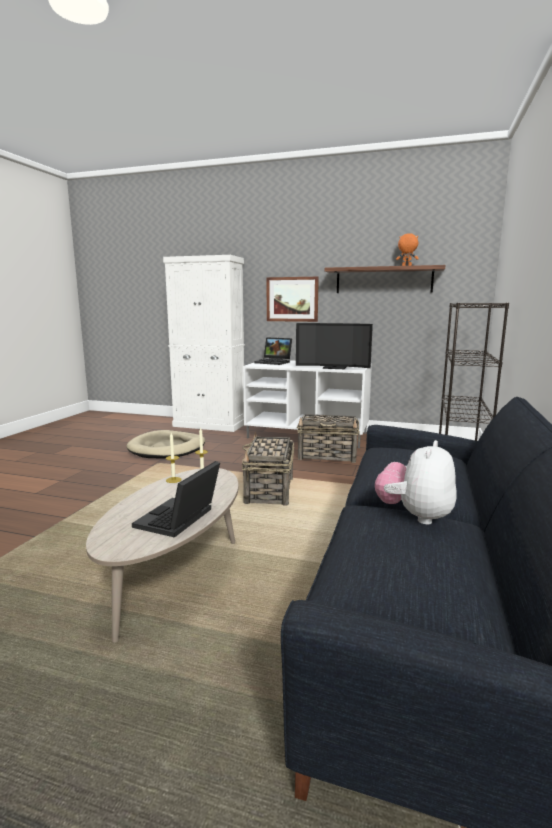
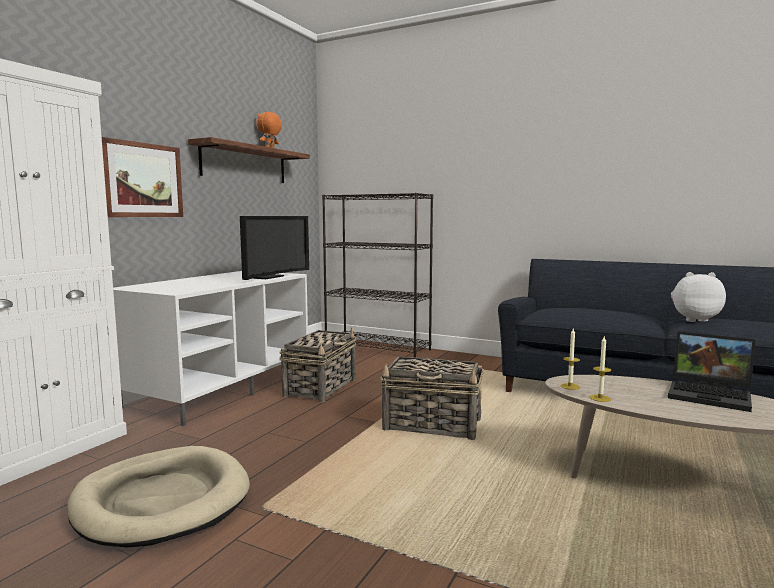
camera: 80 degrees left, 5 degrees down
laptop [254,337,292,365] -> none
plush toy [375,440,457,524] -> plush toy turned 150 degrees clockwise [671,272,726,322]

